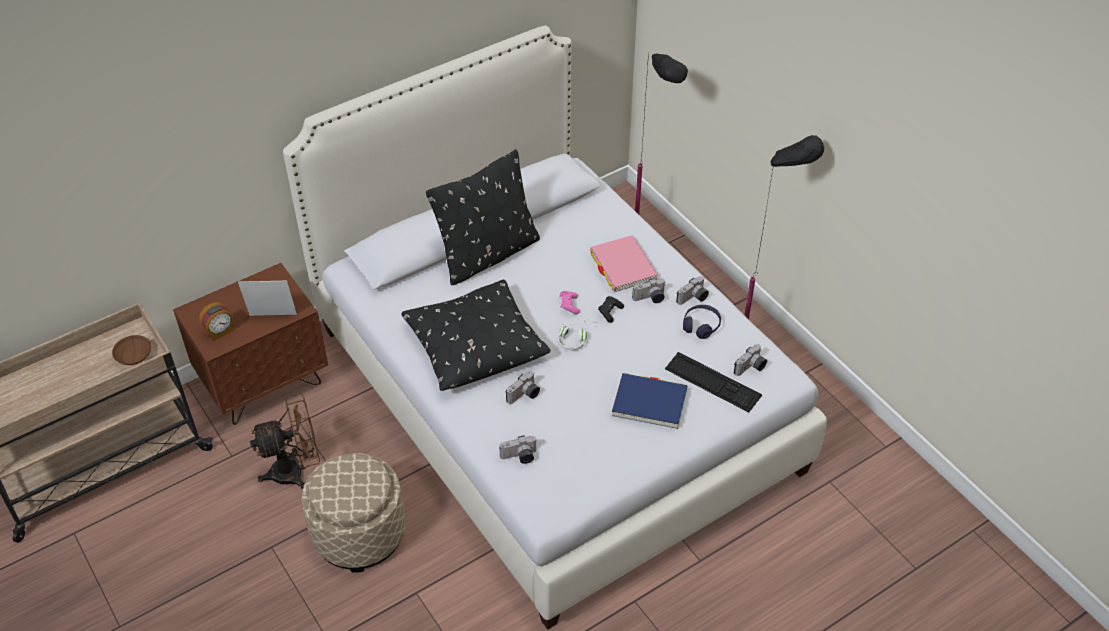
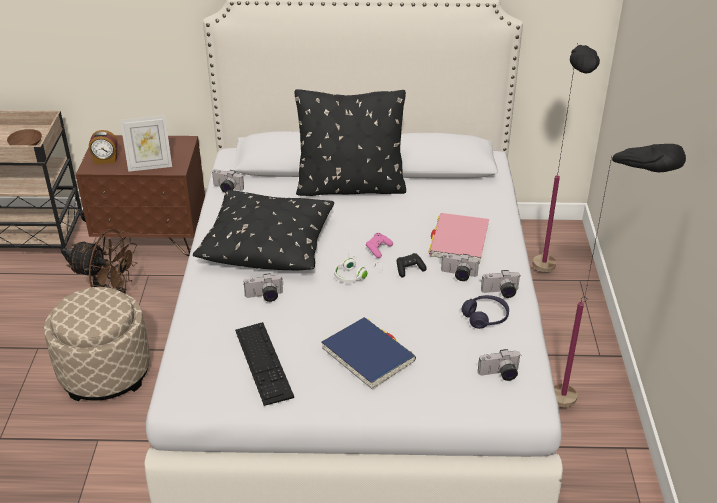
camera: 35 degrees right, 10 degrees down
picture frame [238,281,297,316] -> picture frame turned 135 degrees clockwise [120,115,172,172]
camera [499,435,537,464] -> camera moved to [212,169,244,193]
keyboard [665,352,762,412] -> keyboard moved to [235,322,294,406]

